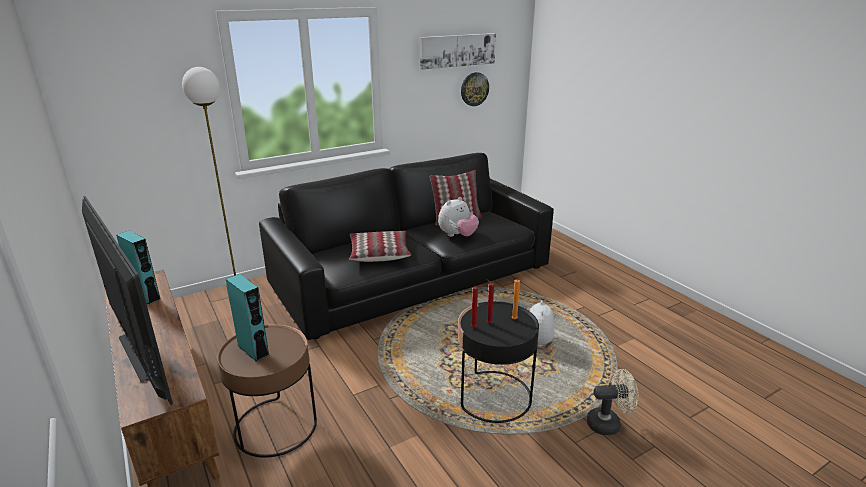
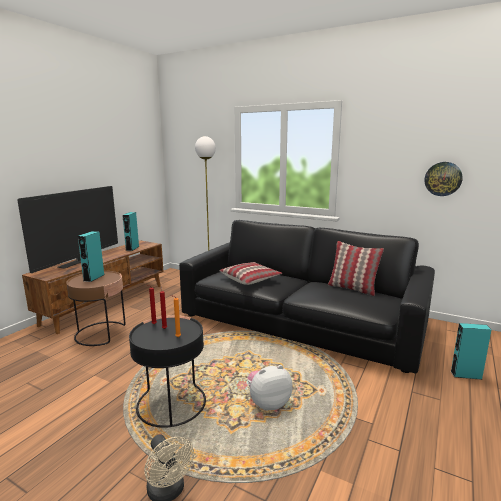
camera: 60 degrees right, 10 degrees down
picture [420,33,496,70] -> none
plush toy [438,197,479,237] -> none
none -> turquoise speaker [450,323,491,380]

